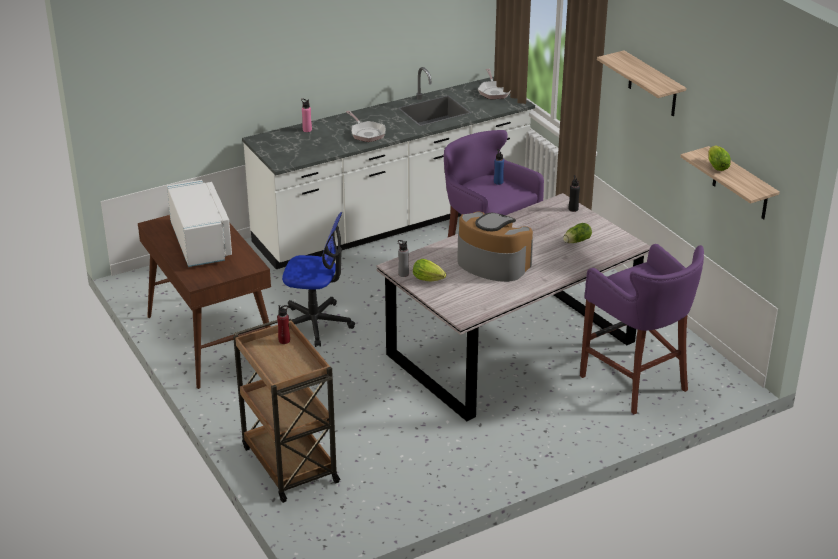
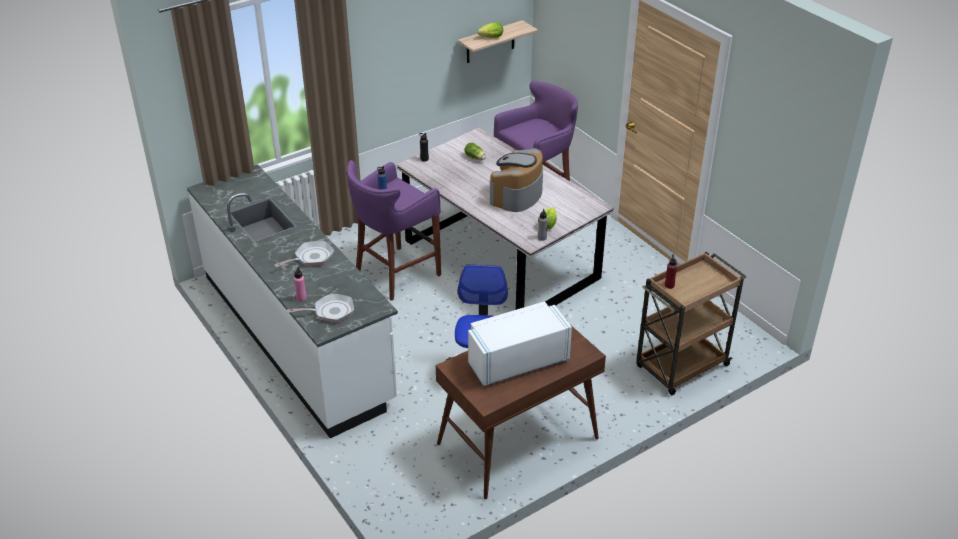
camera: 95 degrees left, 5 degrees up
frying pan [478,69,511,99] -> frying pan moved to [287,293,354,323]
shelf [597,50,686,116] -> none

